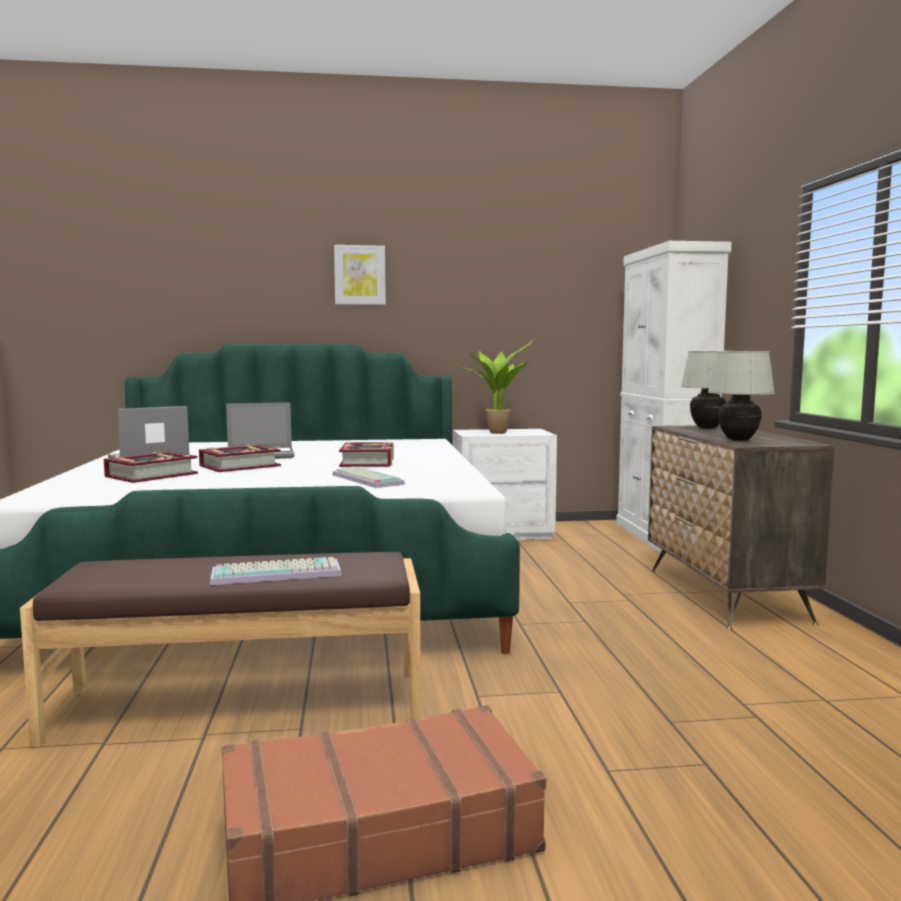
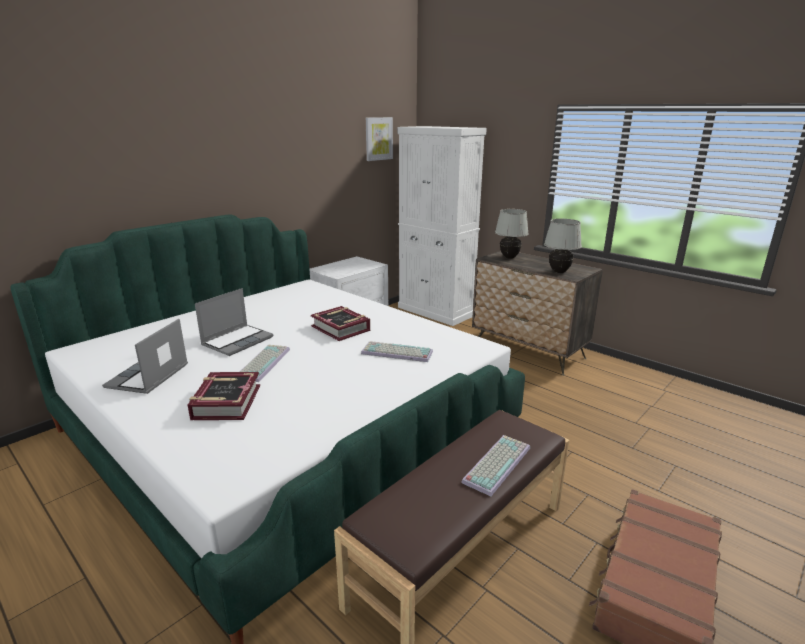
camera: 40 degrees left, 15 degrees up
book [199,445,281,472] -> keyboard [240,345,290,382]
picture [334,245,386,305] -> picture moved to [366,117,393,161]
potted plant [458,340,533,434] -> none

